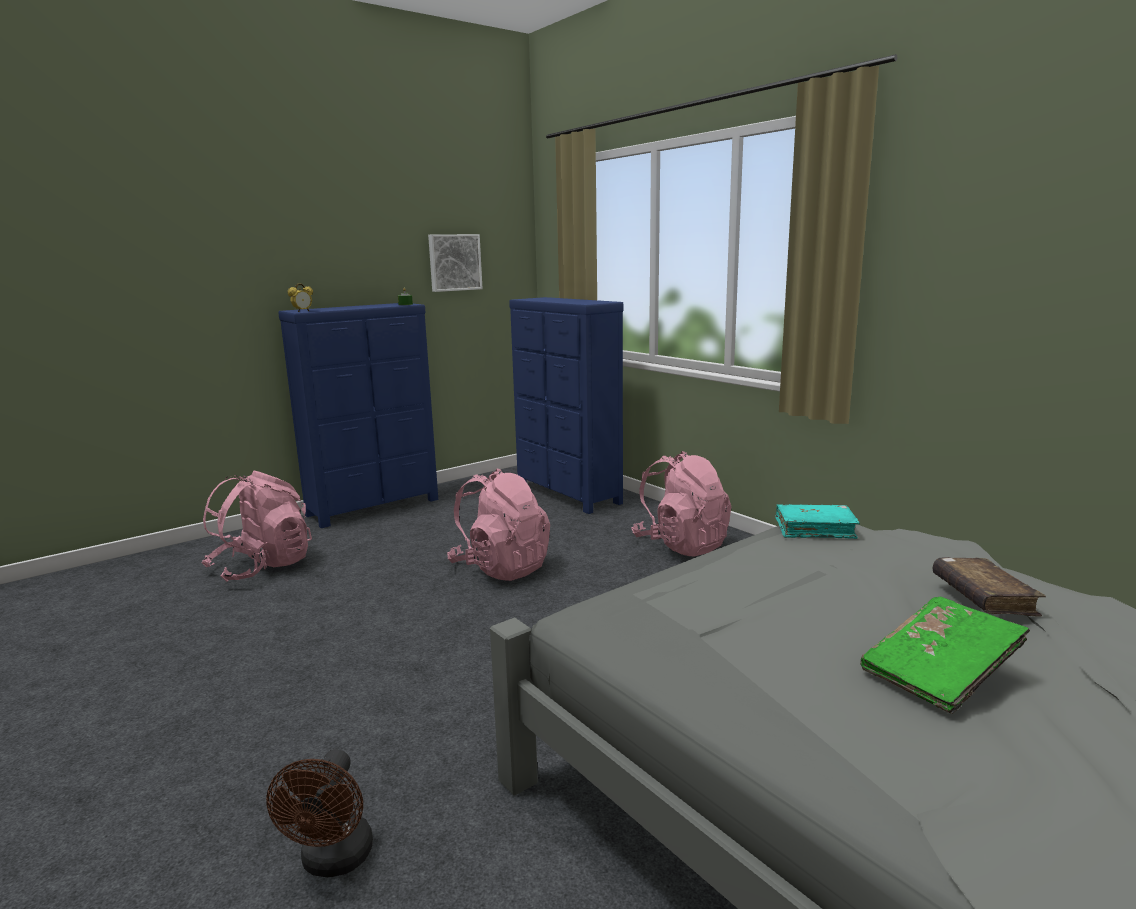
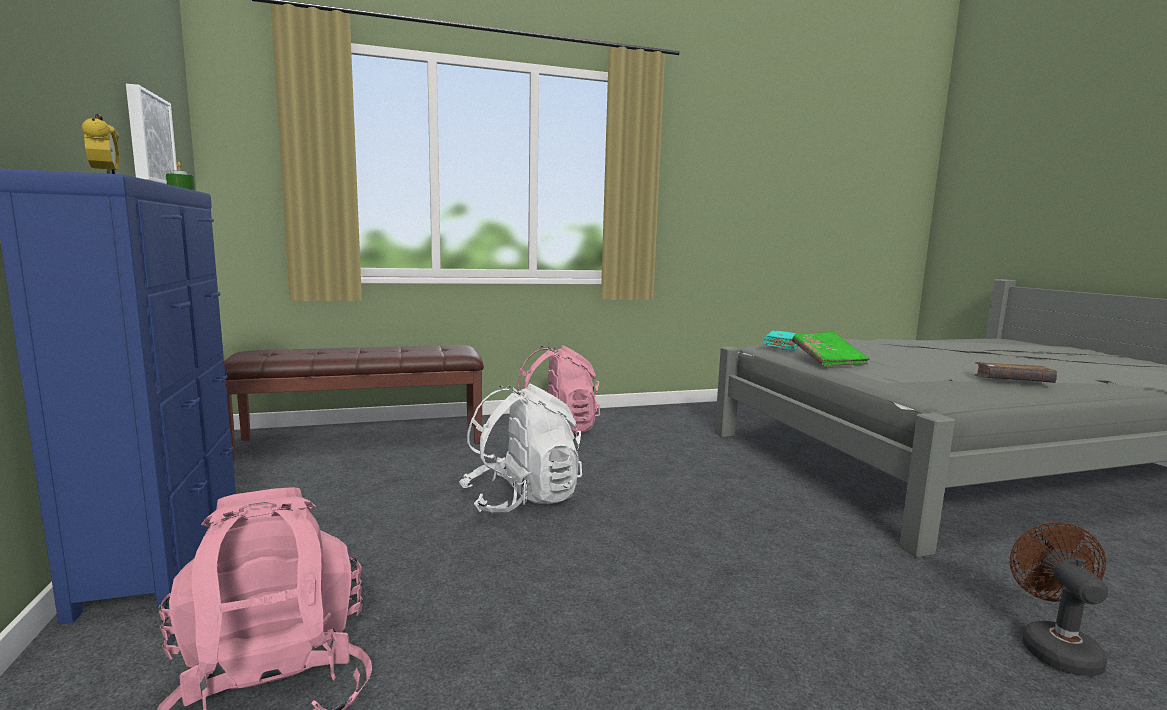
camera: 70 degrees left, 5 degrees down
brown fan [266,749,373,877] -> brown fan turned 105 degrees counterclockwise [1010,522,1108,676]
pink backpack [447,468,550,581] -> white backpack [459,383,582,513]
blue dresser [509,297,624,514] -> brown bench [224,345,484,462]
green book [860,597,1030,714] -> green book moved to [792,332,870,367]
brown book [933,557,1046,616] -> brown book moved to [974,362,1057,383]

